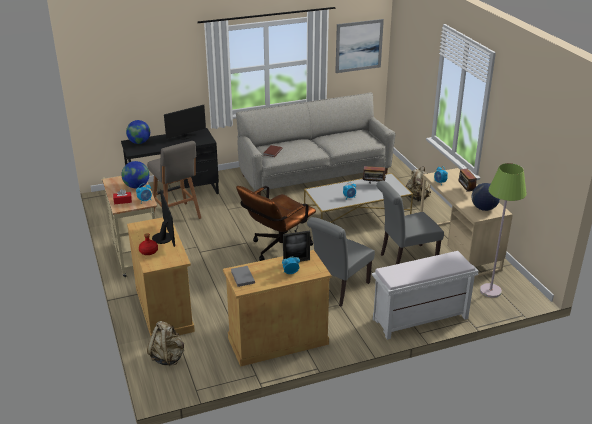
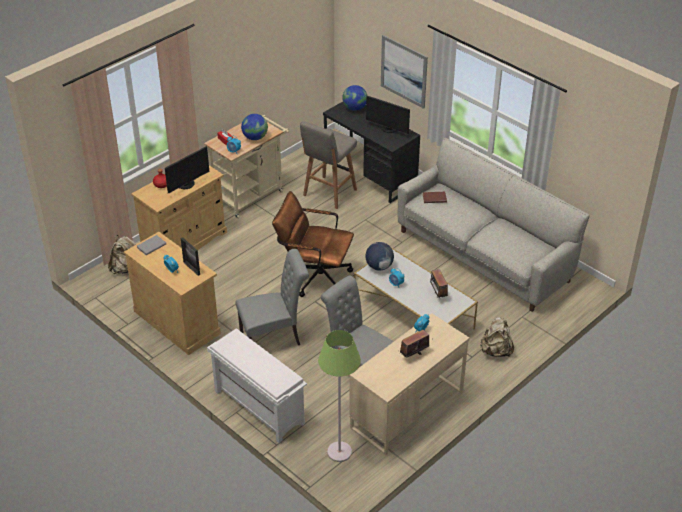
camera: 65 degrees right, 10 degrees up
grey chair [307,217,375,306] -> grey chair turned 150 degrees clockwise [236,249,309,345]
picture [335,19,384,73] -> picture moved to [381,35,428,109]
globe [472,183,500,211] -> globe moved to [365,242,394,270]

